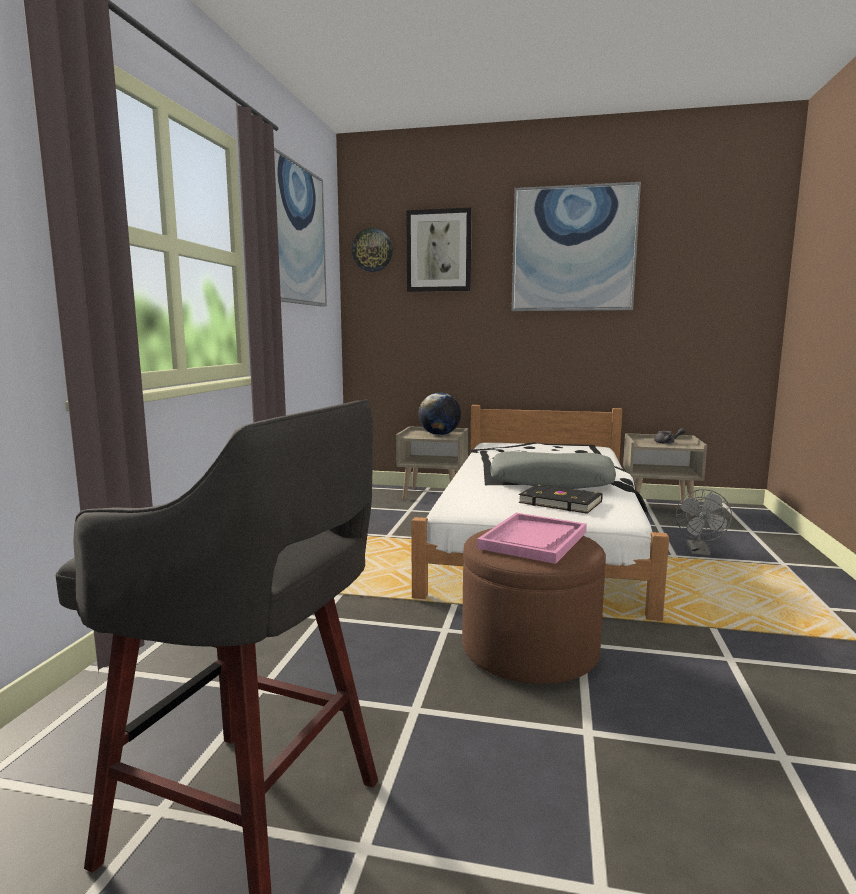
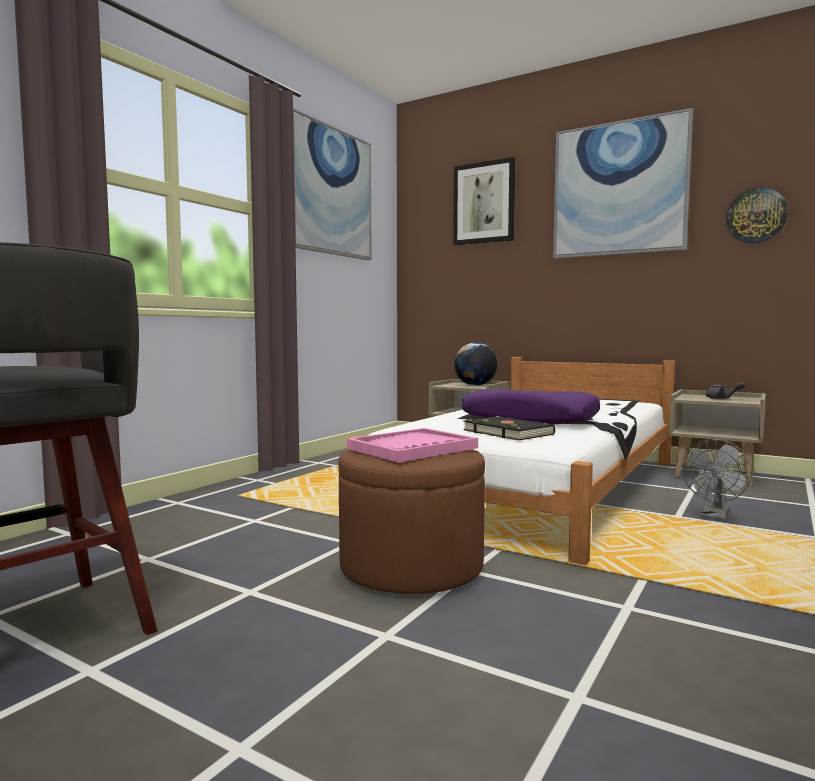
camera: 20 degrees right, 5 degrees down
wall clock [352,228,393,272] -> wall clock moved to [726,188,788,243]
grey pillow [490,451,616,489] -> purple pillow [462,389,600,425]

